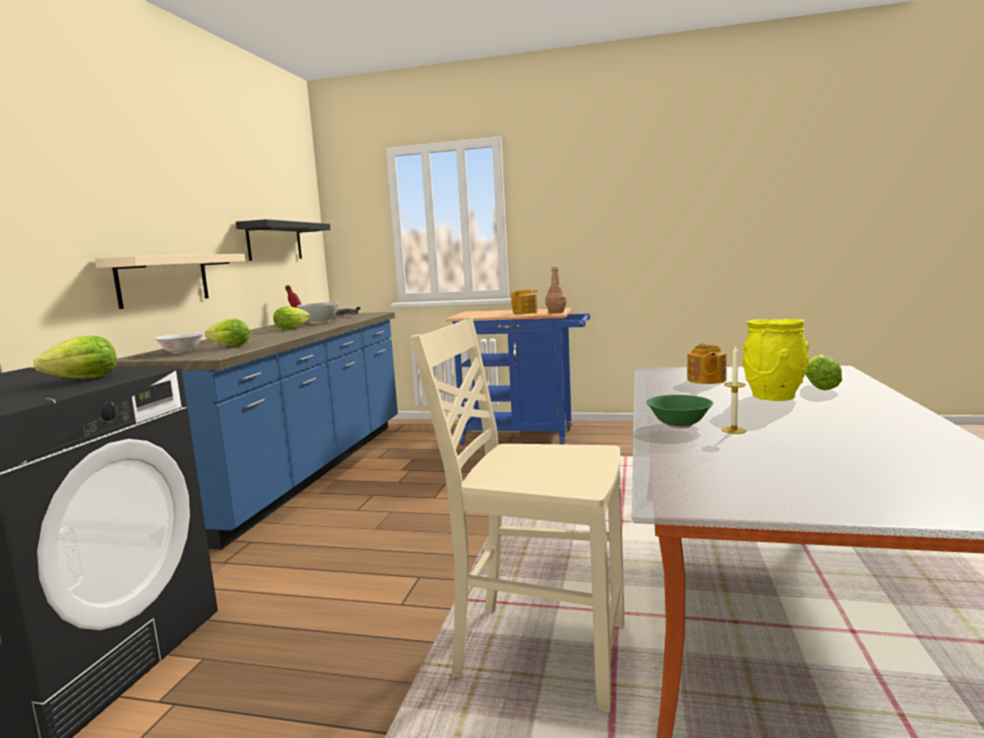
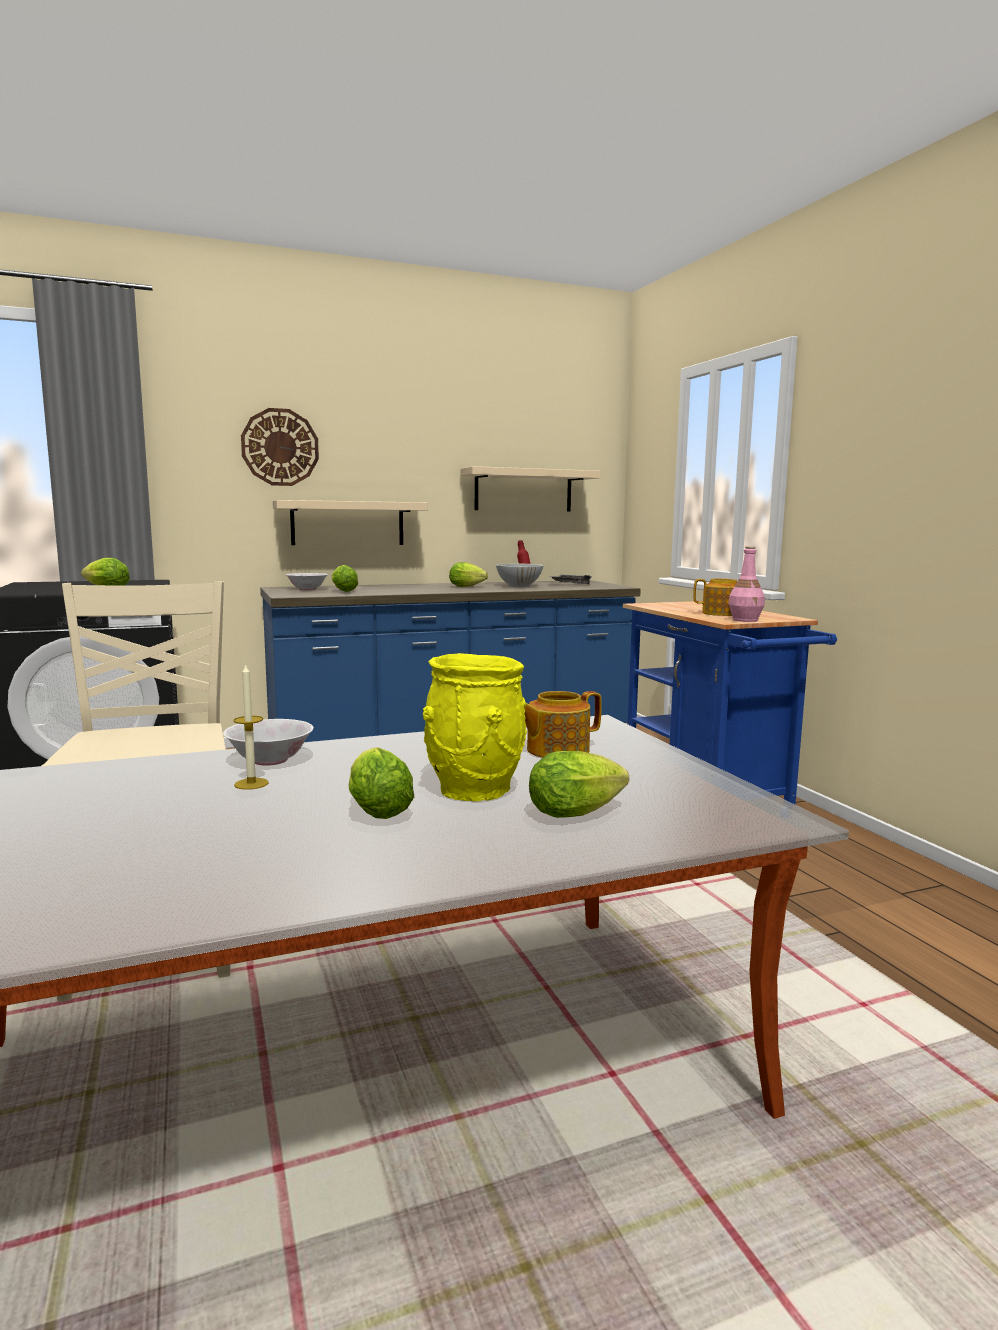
camera: 55 degrees right, 0 degrees up
black shelf [236,219,331,261] -> beige shelf [460,466,600,512]
brown bottle [545,266,567,313] -> pink bottle [728,546,765,622]
green bowl [646,395,713,428] -> white bowl [223,719,314,766]
none -> wall clock [241,408,319,486]
none -> lettuce [348,748,414,819]

